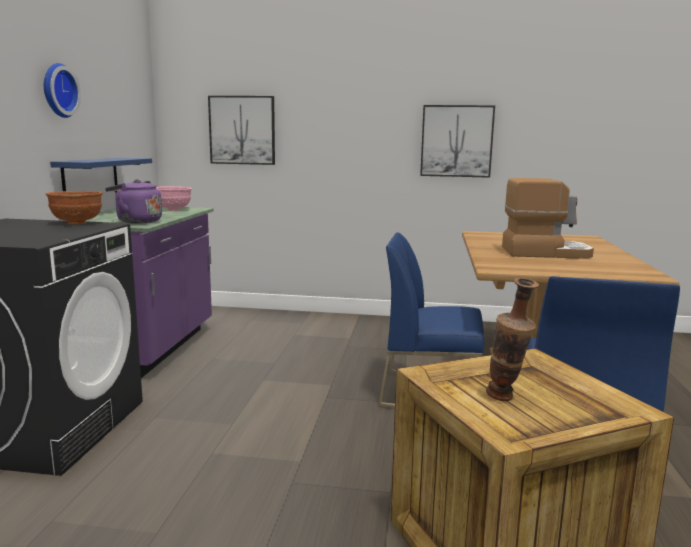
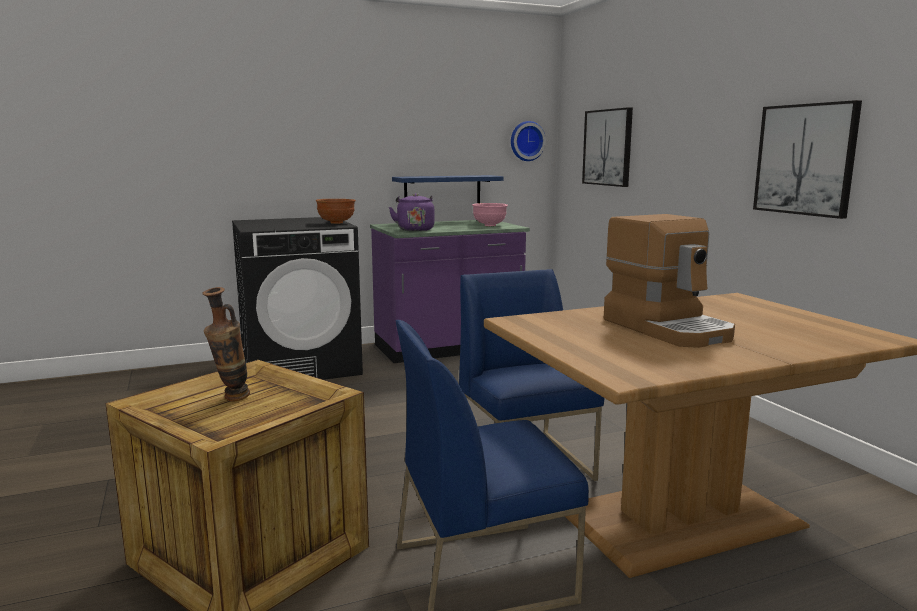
camera: 60 degrees right, 0 degrees up
wall clock [44,63,81,118] -> wall clock moved to [511,121,546,161]

